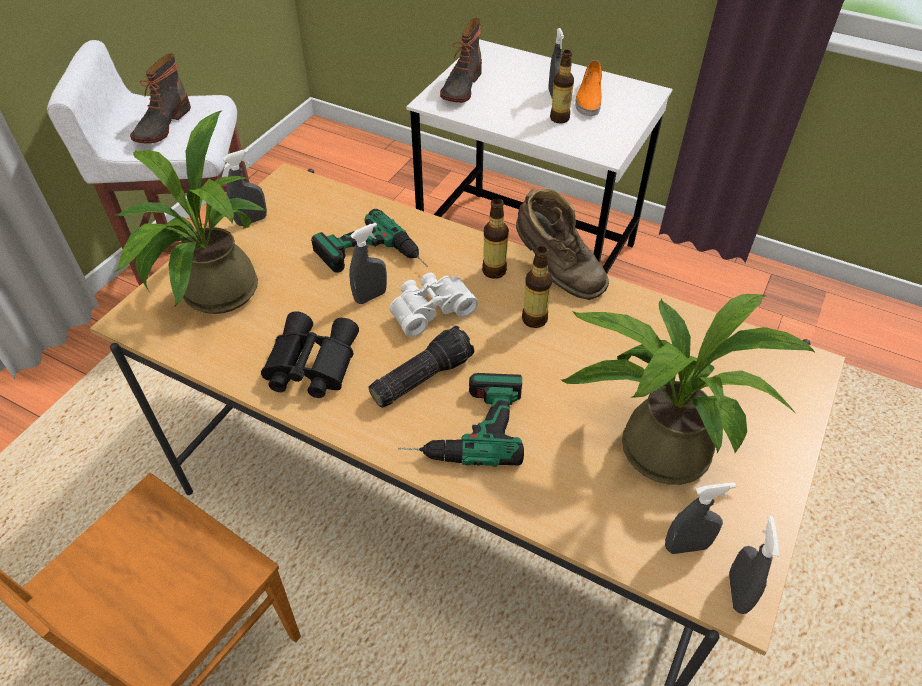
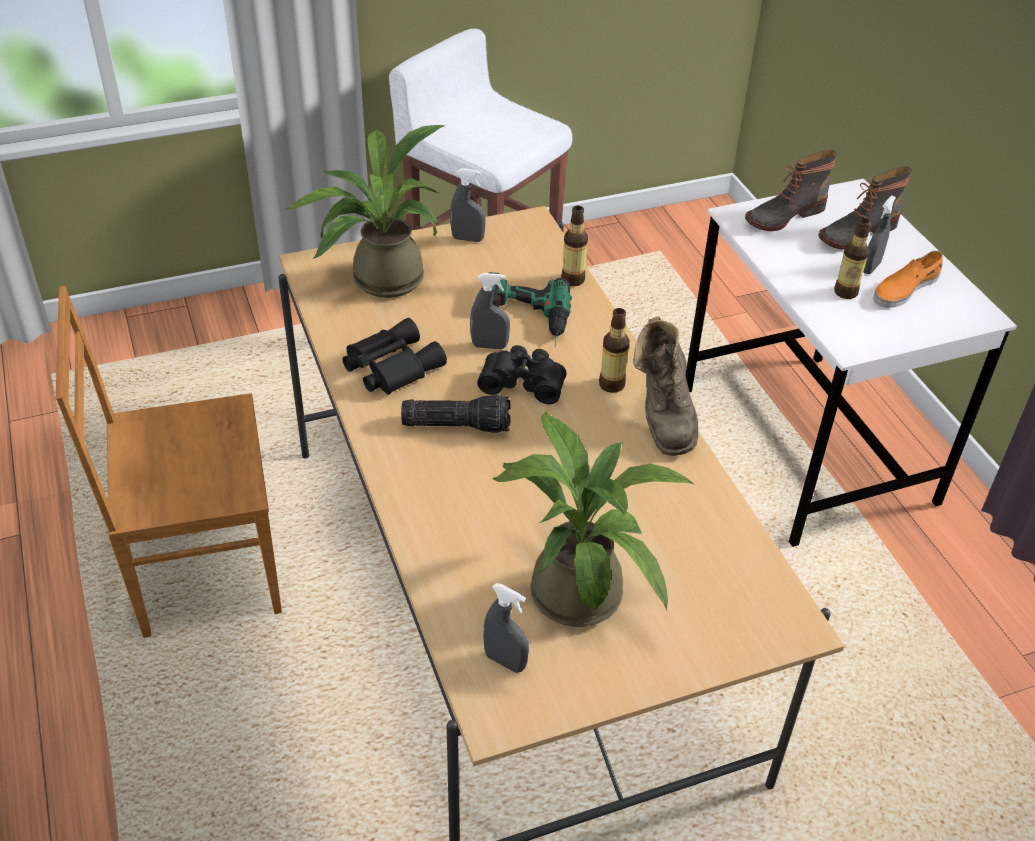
camera: 40 degrees right, 5 degrees down
boot [130,53,191,143] -> boot moved to [818,166,912,250]
white binoculars [389,273,478,337] -> black binoculars [477,345,566,404]
power drill [398,373,524,467] -> none
bottle [522,246,552,328] -> bottle moved to [561,206,588,286]
grey spray bottle [729,516,779,614] -> none

